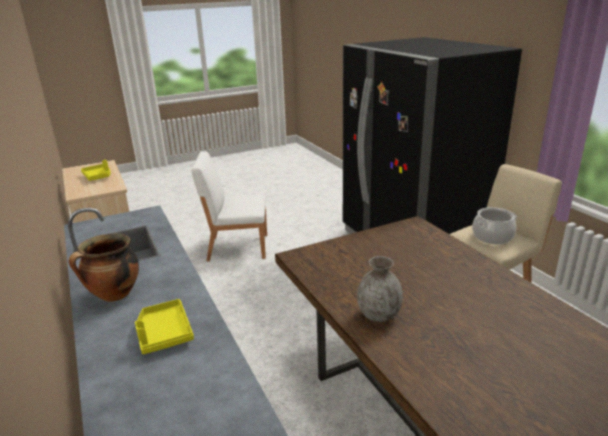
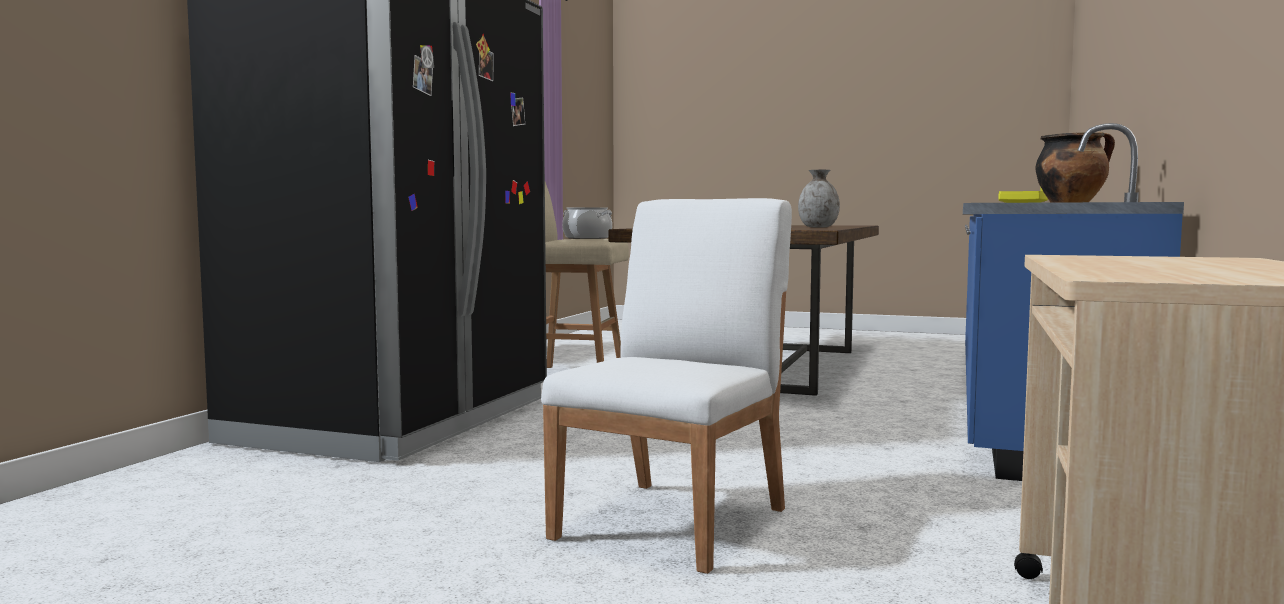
camera: 135 degrees left, 20 degrees down
yellow tray [81,160,111,181] -> none
white chair [191,151,267,262] -> white chair turned 105 degrees counterclockwise [541,198,792,574]

